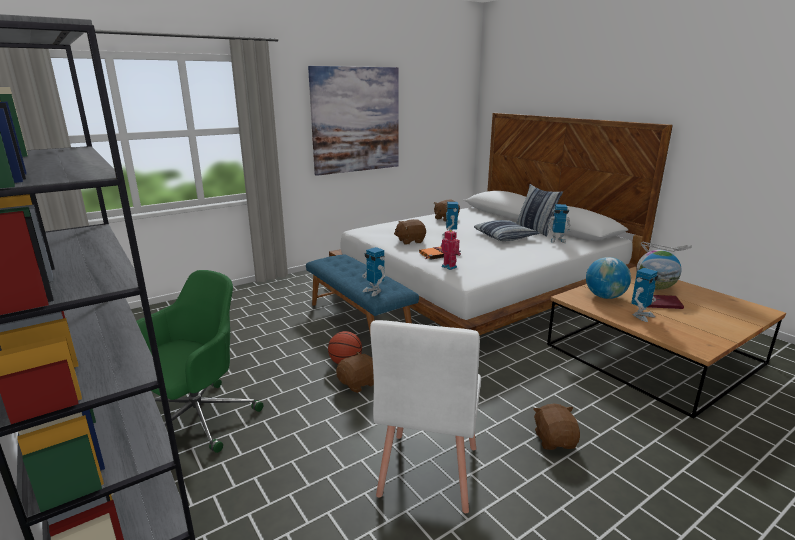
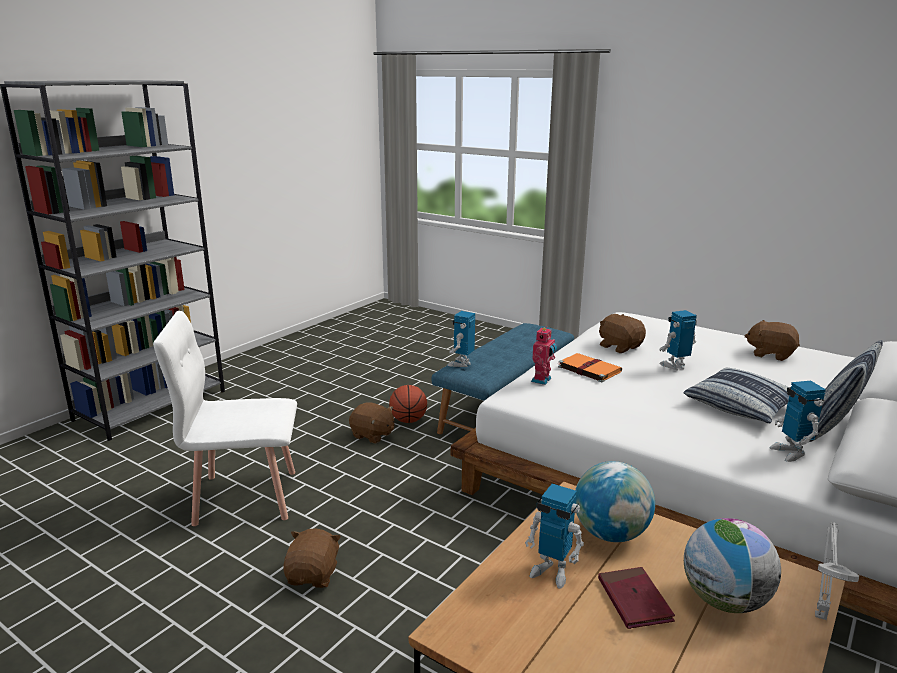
camera: 70 degrees right, 0 degrees up
green office chair [136,270,263,453] -> none
picture [308,66,398,176] -> none
brown plush toy [533,404,580,450] -> brown plush toy turned 60 degrees counterclockwise [283,529,341,588]

